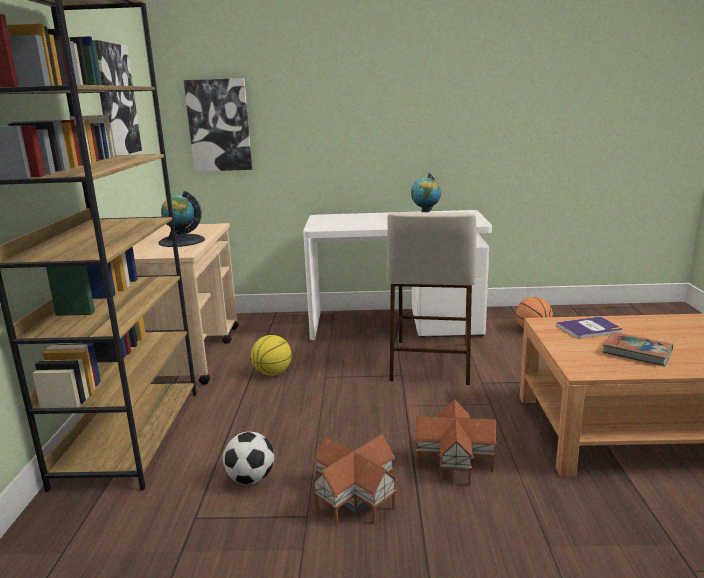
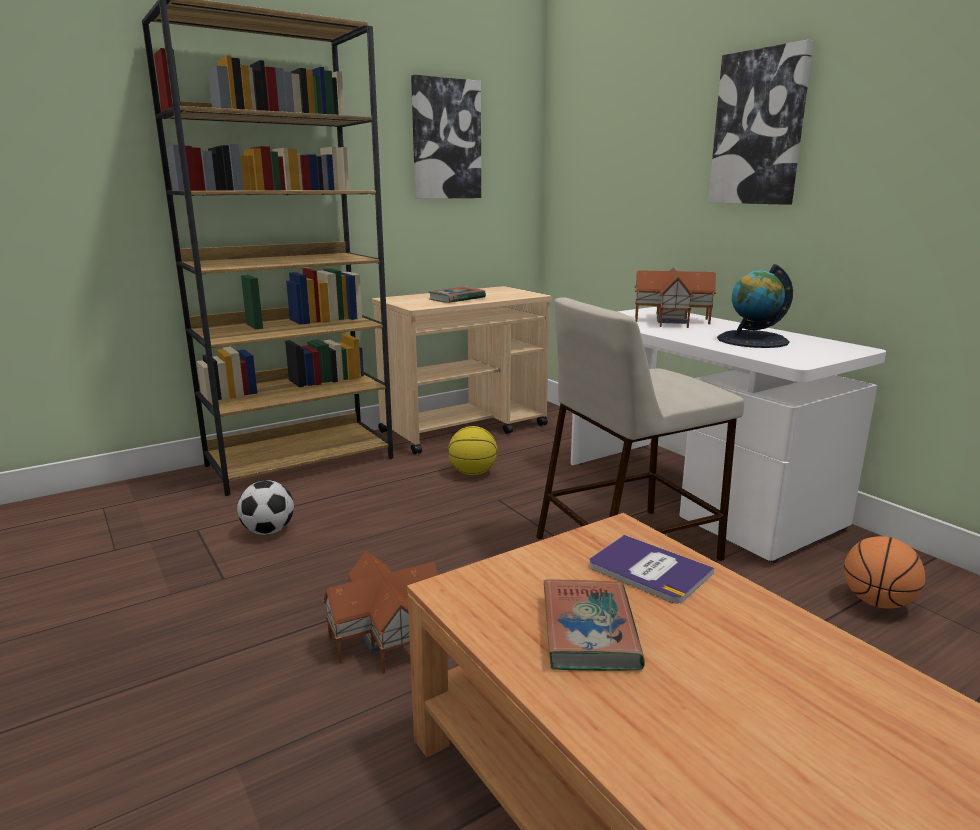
camera: 55 degrees right, 0 degrees up
globe [159,191,205,247] -> book [429,287,486,303]
picture [184,78,252,172] -> picture moved to [708,40,814,205]
toy house [311,434,398,526] -> toy house moved to [635,267,716,328]

